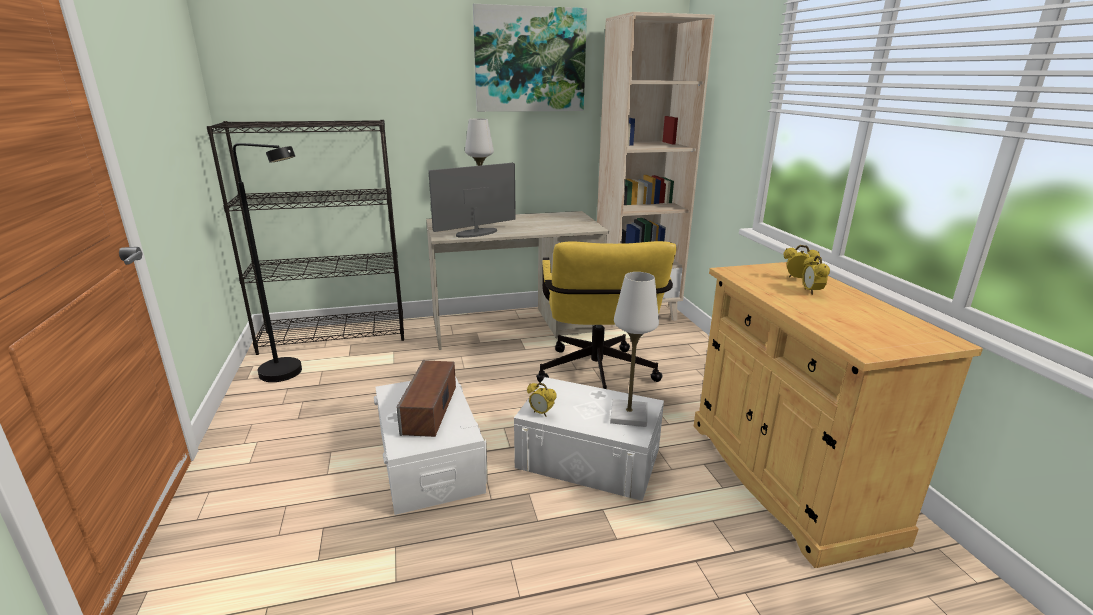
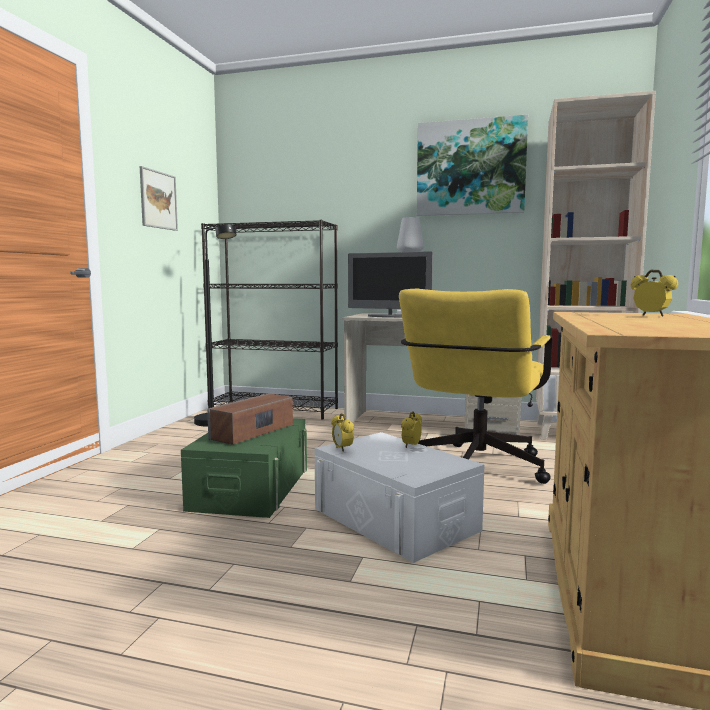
camera: 30 degrees right, 15 degrees down
white storage box [374,376,488,515] -> green storage box [181,418,307,518]
monitor [428,163,516,238] -> monitor turned 150 degrees counterclockwise [348,251,433,318]
white table lamp [610,272,659,427] -> none
alarm clock [802,256,830,295] -> alarm clock moved to [401,411,422,448]
none -> picture [140,166,178,231]

